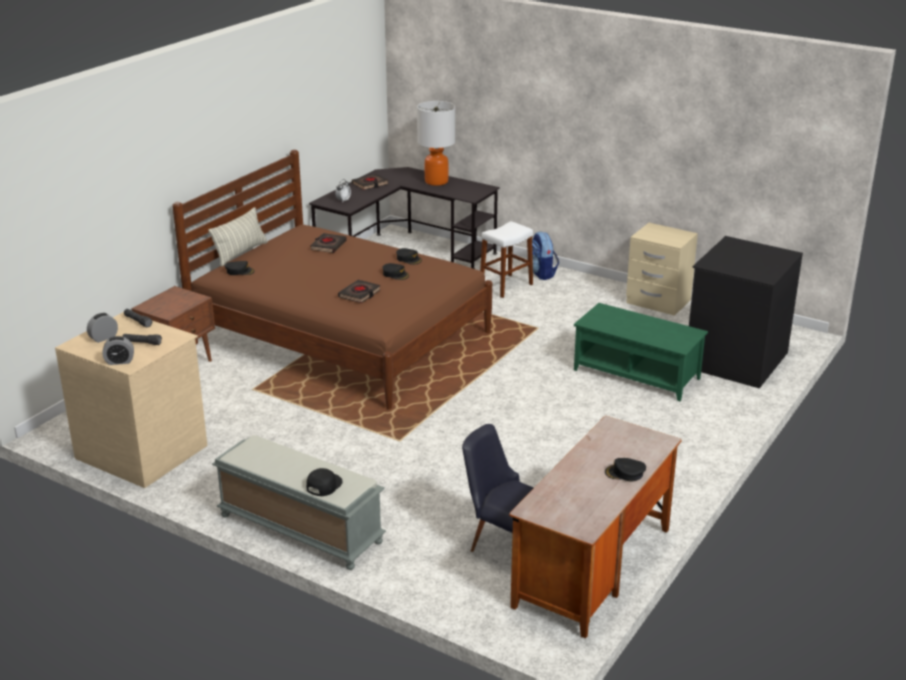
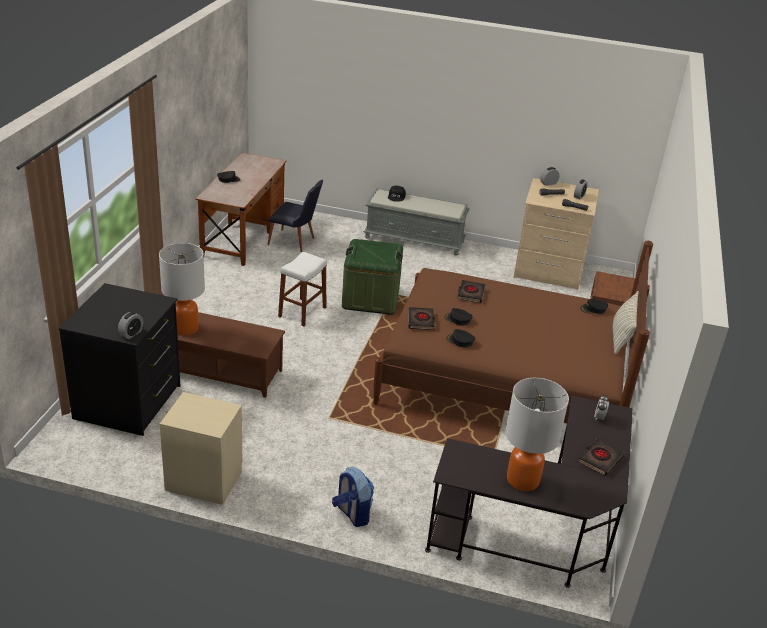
camera: 160 degrees right, 5 degrees up
black book [310,233,347,253] -> black book moved to [408,307,435,330]
white stool [480,221,533,298] -> white stool moved to [278,252,327,326]
green coffee table [574,303,708,401] -> brown coffee table [177,312,285,398]
none -> alarm clock [118,312,143,339]
none -> table lamp [159,243,205,336]
none -> green storage box [342,239,403,315]

